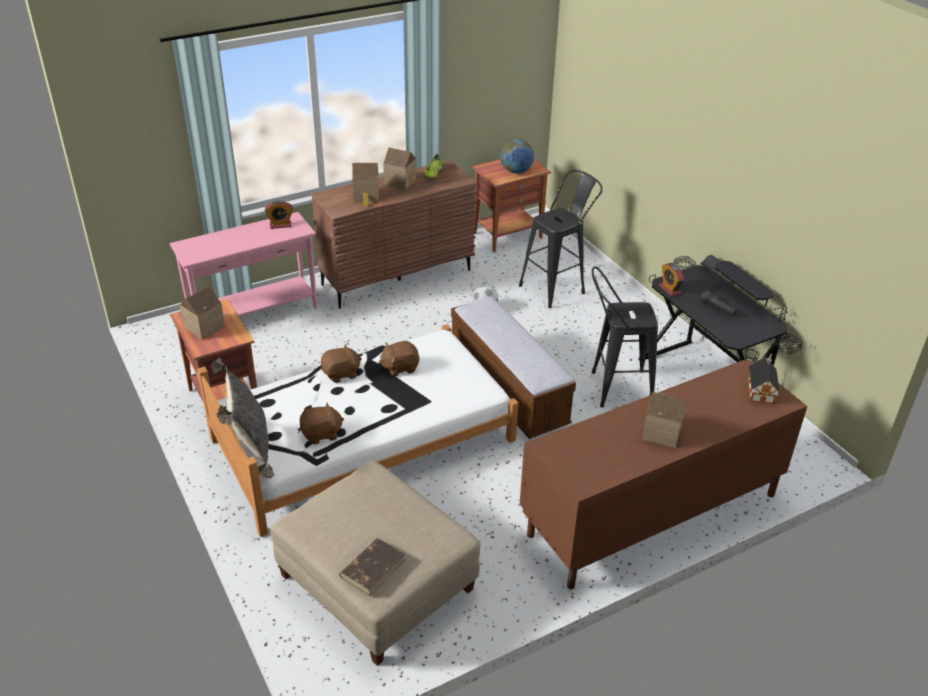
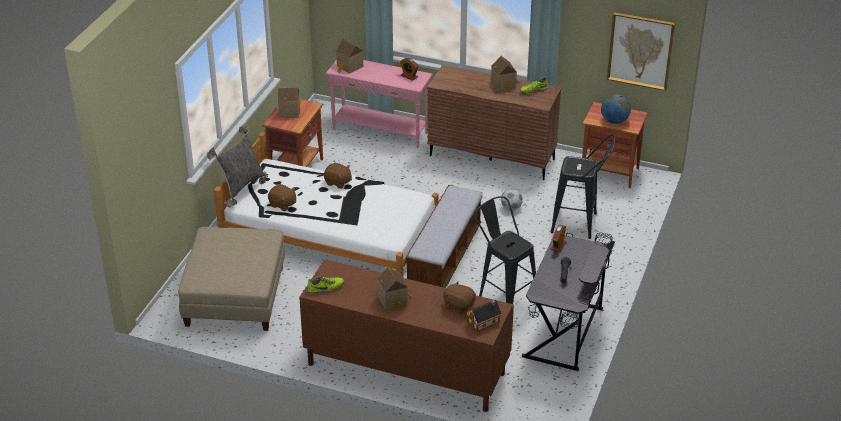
camera: 50 degrees right, 0 degrees up
brown book [339,538,406,596] -> none
toy house [352,163,379,206] -> toy house moved to [336,39,363,74]
brown plush toy [379,341,419,377] -> brown plush toy moved to [443,281,476,314]
none -> shoe [307,277,344,293]
none -> picture [607,12,675,91]

